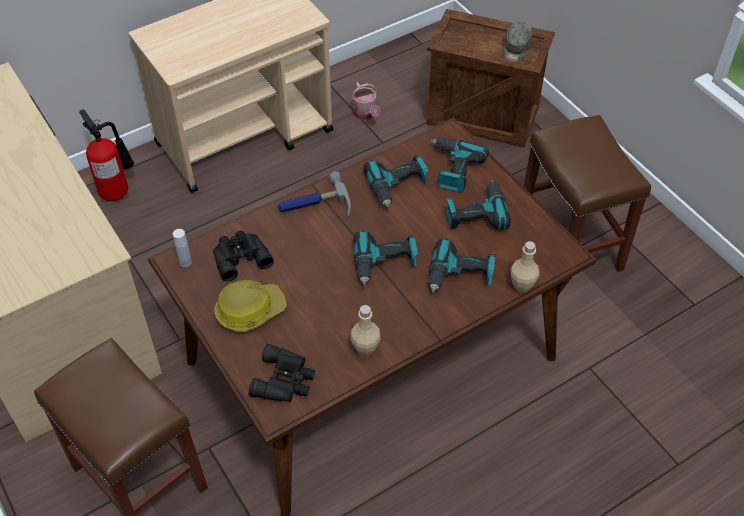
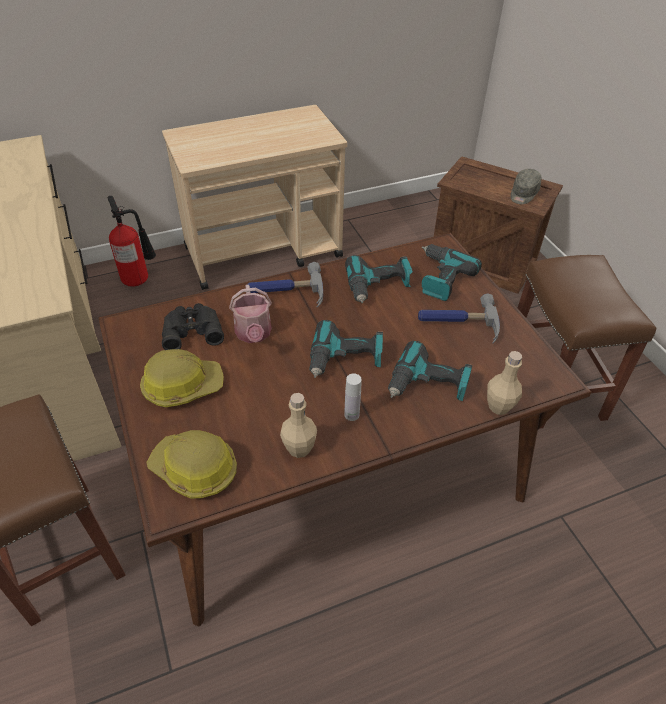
camera: 10 degrees right, 5 degrees down
white bottle [173,229,192,267] -> white bottle moved to [344,373,362,421]
black binoculars [249,344,315,402] -> hard hat [146,430,237,499]
watering can [352,82,380,120] -> watering can moved to [229,285,272,343]
power drill [445,180,511,230] -> hammer [418,293,500,343]

